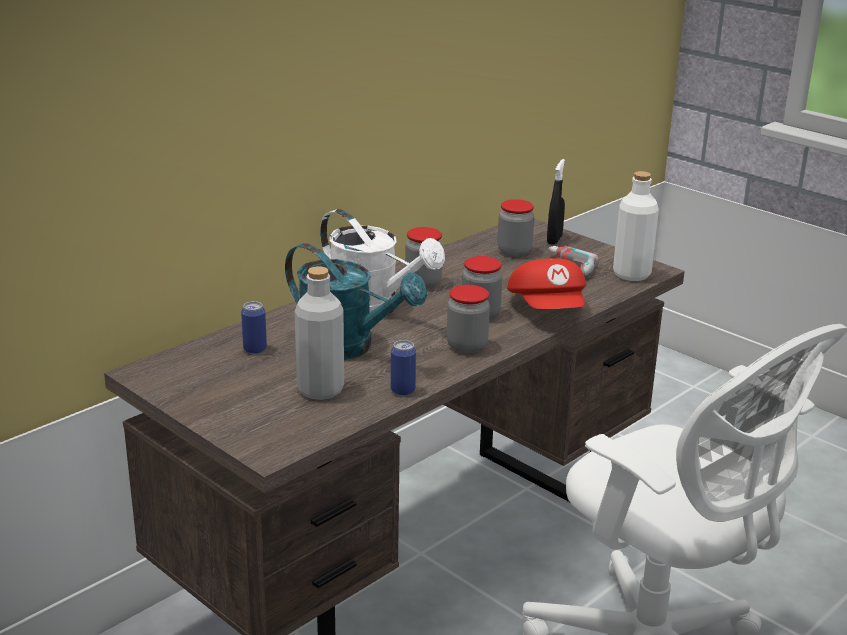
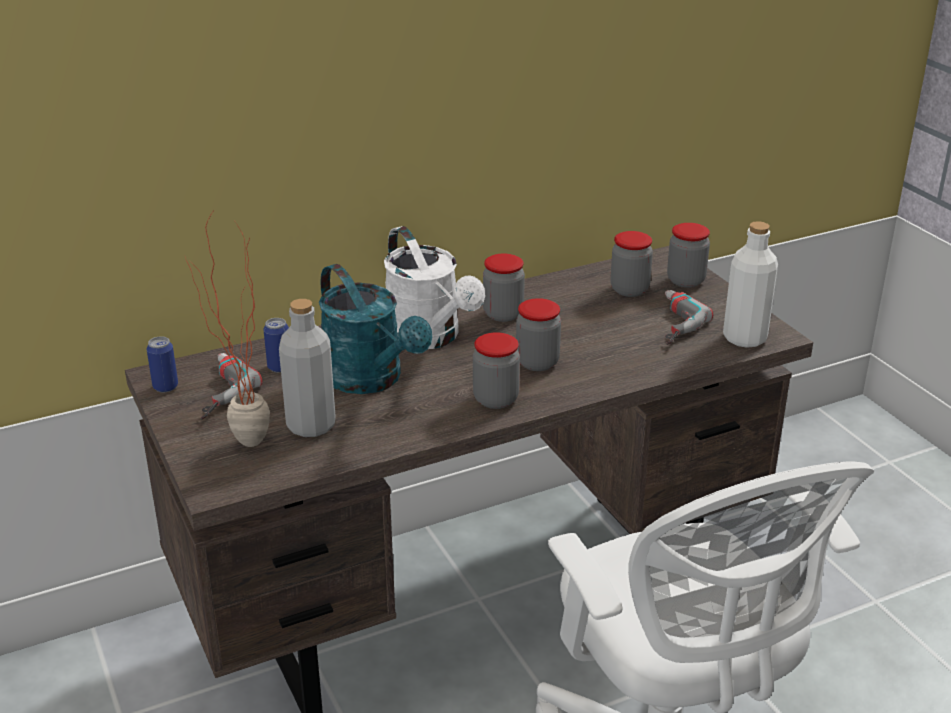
camera: 20 degrees right, 5 degrees up
can [391,340,416,396] -> can moved to [147,336,178,392]
red cap [507,258,586,309] -> none
black spray bottle [547,159,565,245] -> jar [667,223,710,288]
none -> potted plant [185,212,270,447]
none -> power drill [201,353,262,420]

